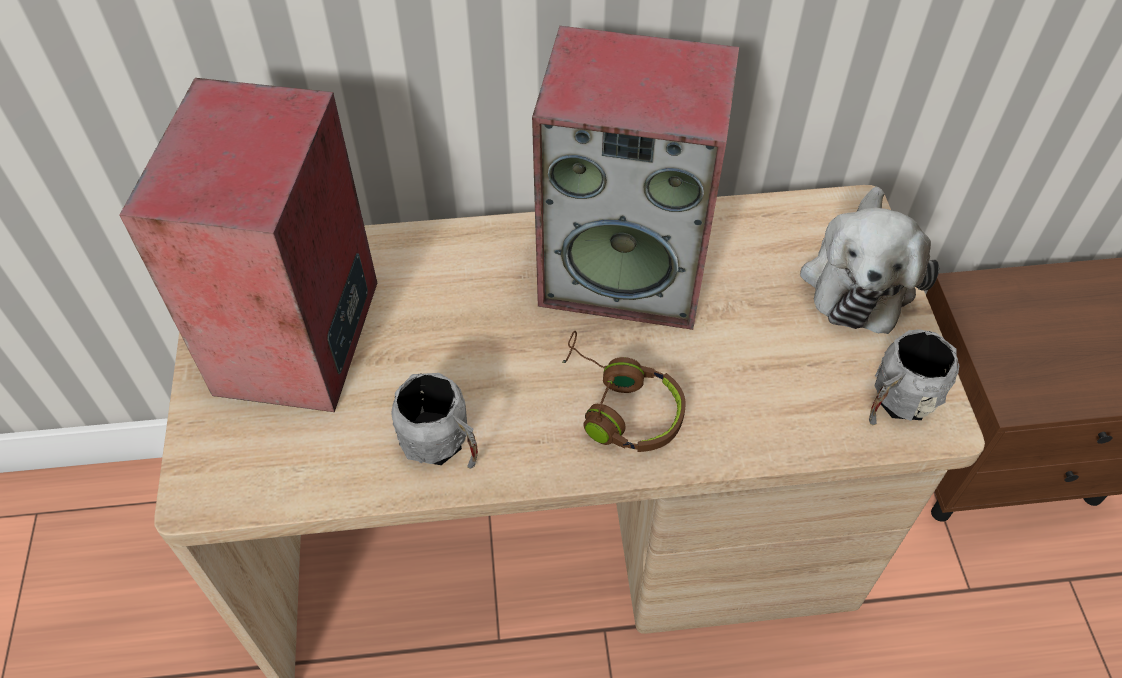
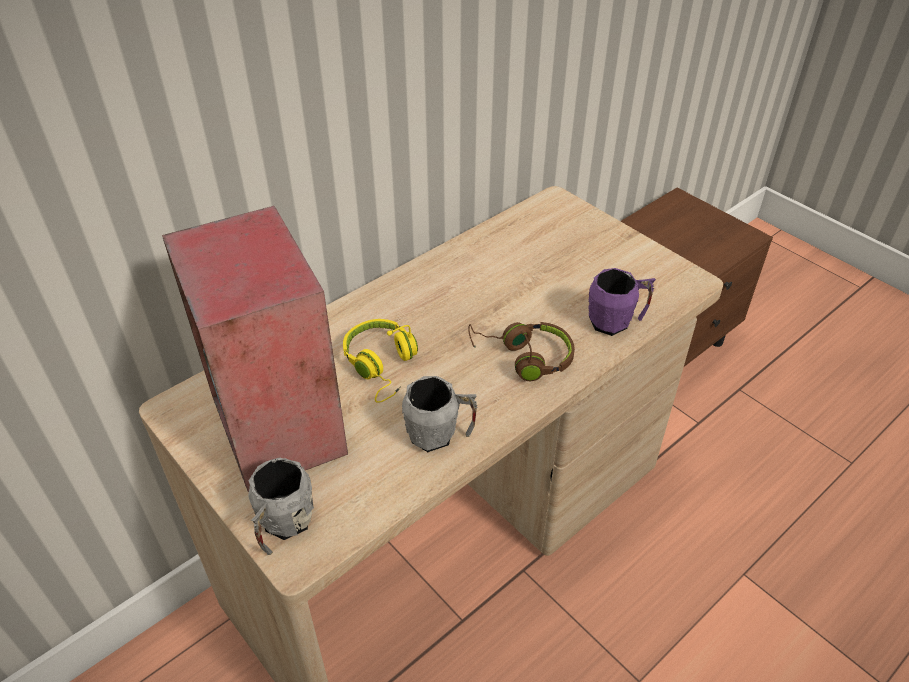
camera: 35 degrees left, 10 degrees down
speaker [532,26,739,330] -> none
plush toy [800,187,939,334] -> none
grey mug [869,329,959,425] -> grey mug moved to [249,457,314,555]
none -> yellow headphones [343,319,418,403]
none -> purple mug [588,268,656,336]

